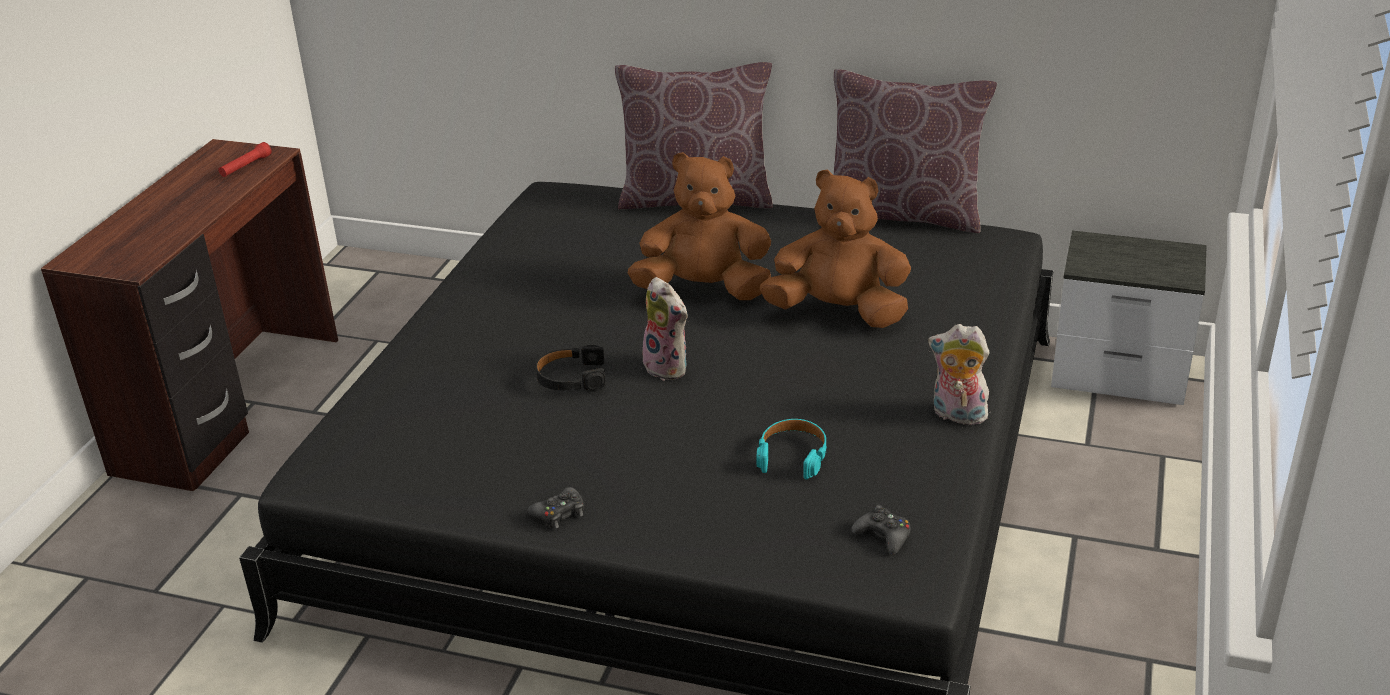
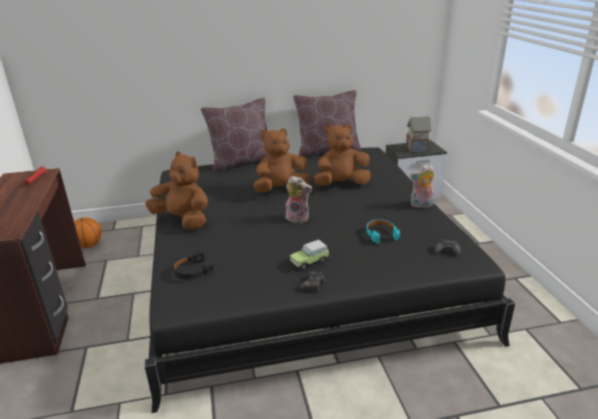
camera: 30 degrees left, 5 degrees down
black headphones [536,345,606,390] -> black headphones moved to [173,251,214,279]
none -> basketball [74,217,102,248]
none -> brown plush toy [145,151,208,230]
none -> toy car [290,240,329,270]
none -> toy house [406,116,432,153]

